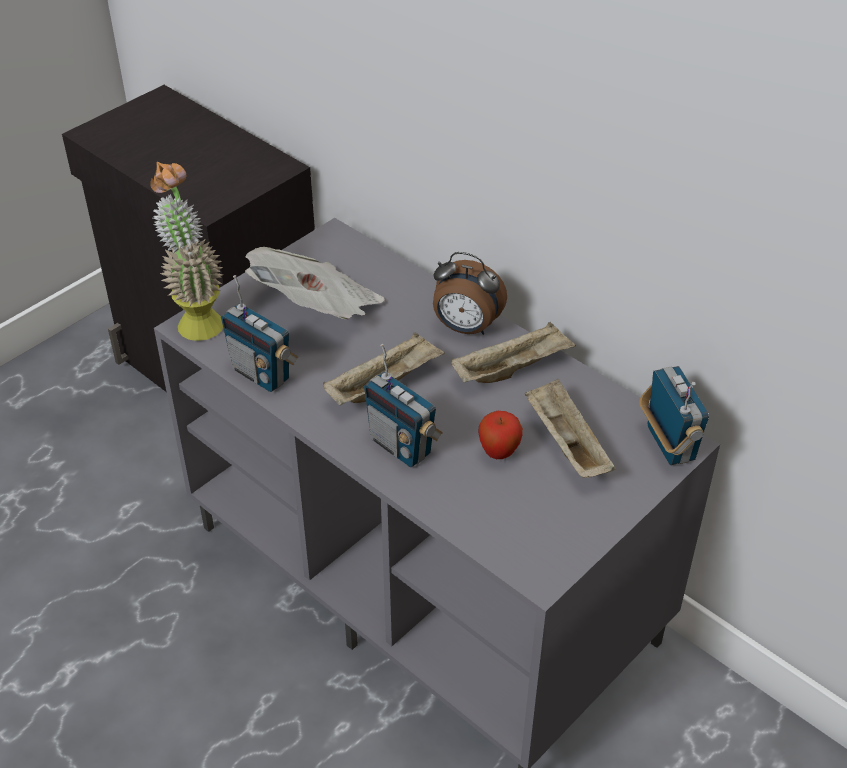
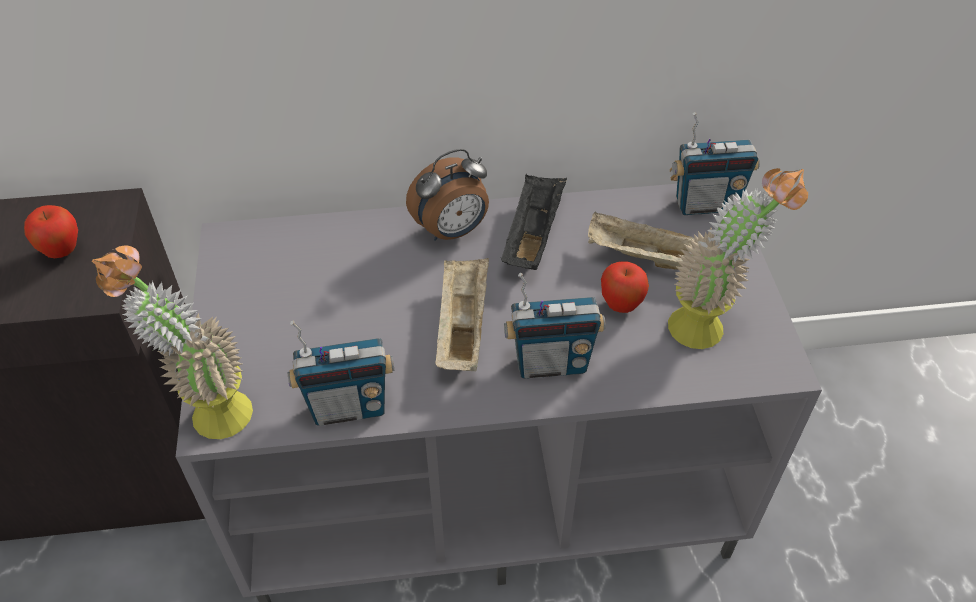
camera: 50 degrees left, 5 degrees up
newspaper [245,247,385,319] -> none
beige tray [451,322,576,383] -> black tray [501,174,567,270]
radio [639,366,709,465] -> radio turned 150 degrees clockwise [670,112,760,215]
none -> apple [24,205,78,258]
none -> potted plant [668,168,808,349]

